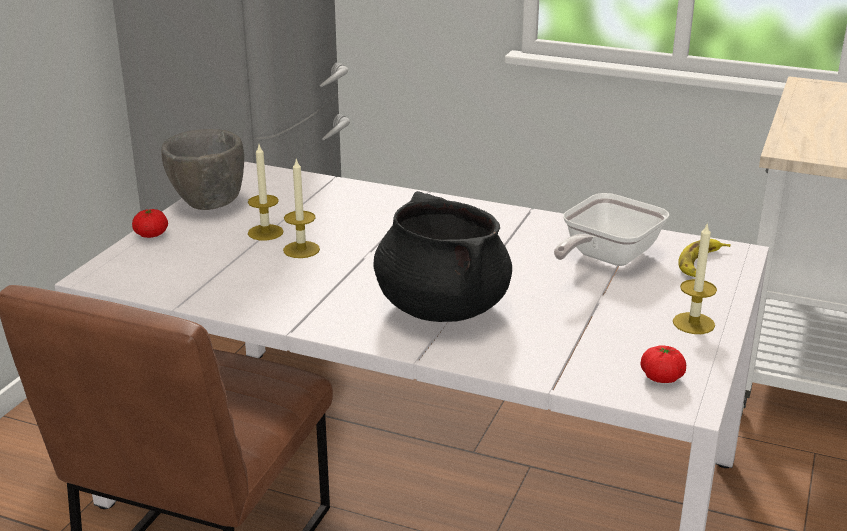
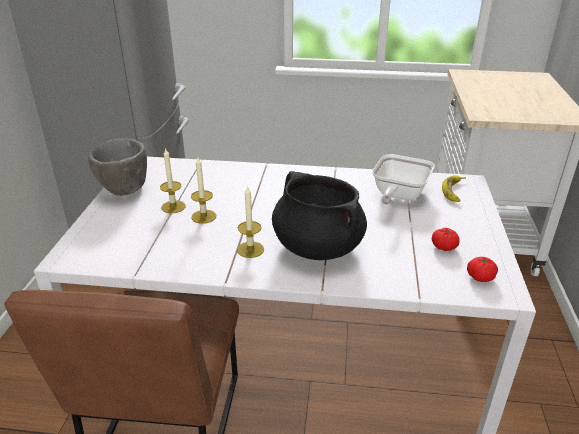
camera: 15 degrees left, 5 degrees up
tomato [132,209,168,238] -> tomato moved to [432,228,460,251]
candle [673,222,717,334] -> candle moved to [237,185,264,258]

